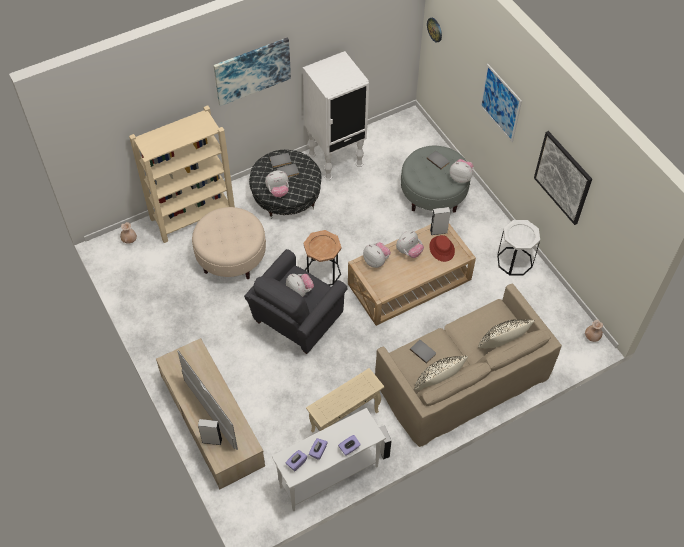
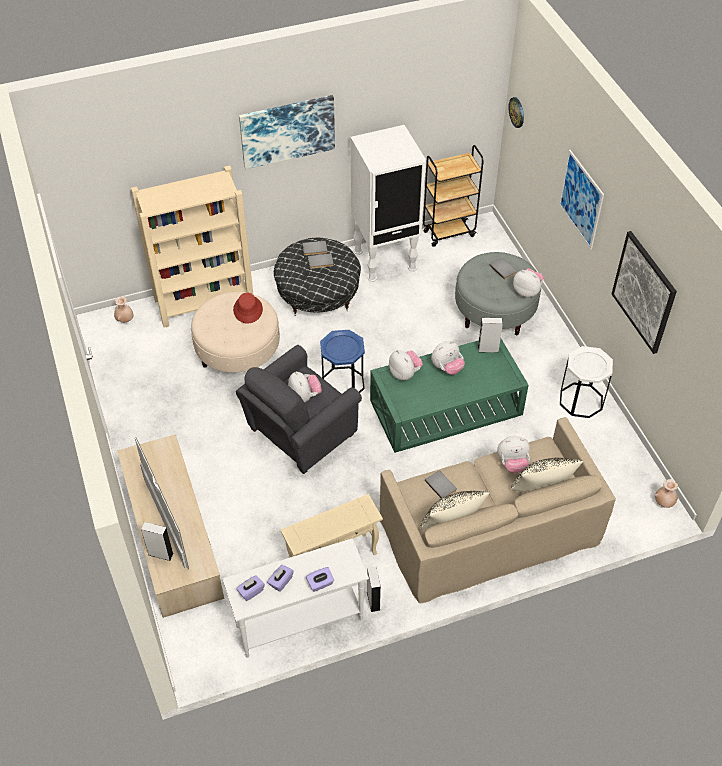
camera: 10 degrees right, 5 degrees down
plush toy [265,170,289,197] -> plush toy moved to [497,436,530,473]
brown side table [304,230,341,286] -> blue side table [320,330,365,393]
beige coffee table [348,224,476,326] -> green coffee table [370,339,529,453]
red hat [429,235,455,262] -> red hat moved to [233,293,263,324]
none -> brown cart [423,145,484,247]

